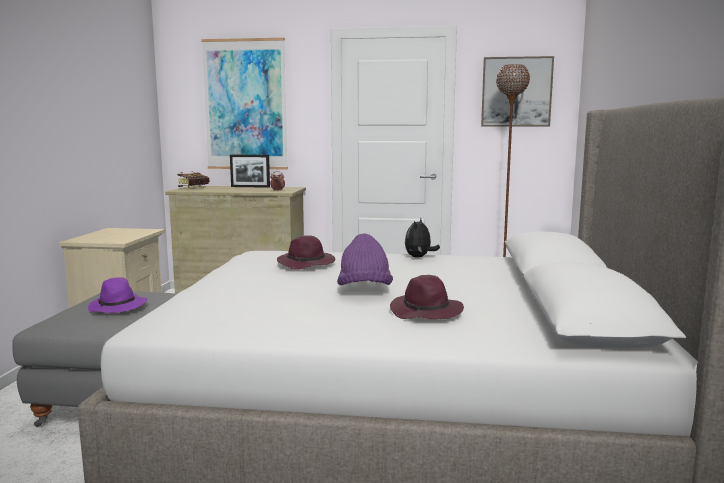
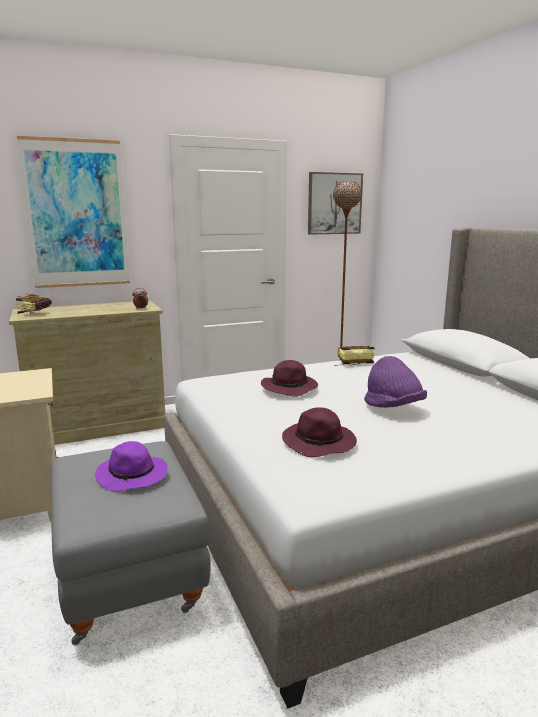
camera: 30 degrees left, 5 degrees up
picture frame [230,155,270,188] -> none
purple hat [390,275,464,319] -> purple hat moved to [282,407,357,457]
plush toy [405,217,440,258] -> book [333,346,375,366]

